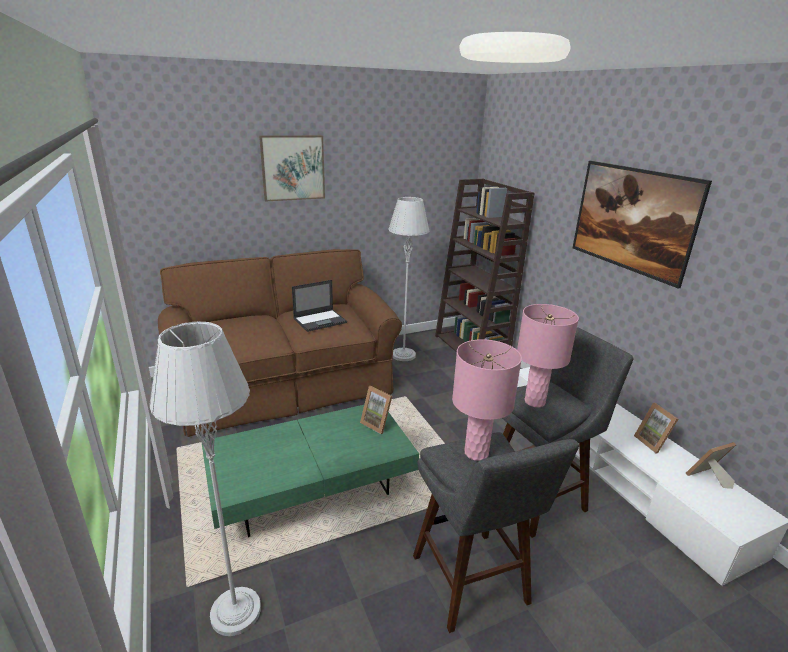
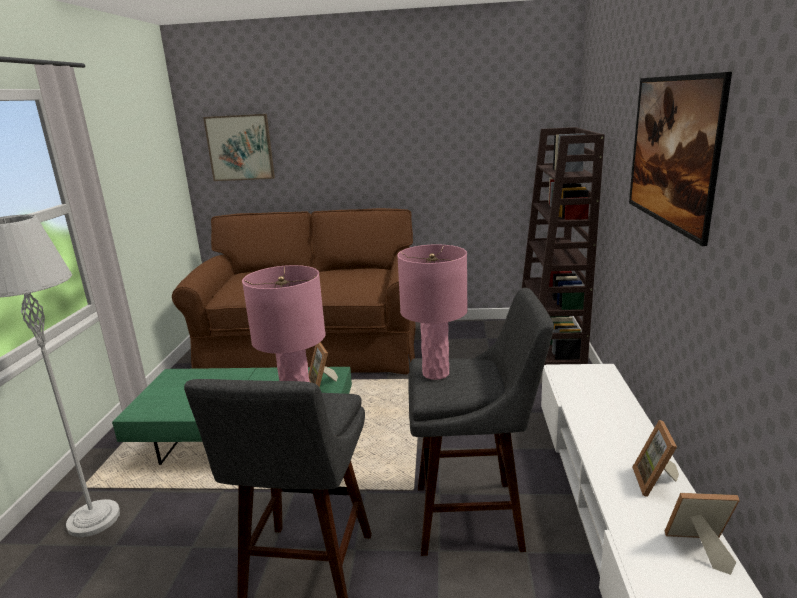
camera: 30 degrees right, 5 degrees down
picture [259,135,325,202] -> picture moved to [203,114,275,181]
laptop [292,280,347,332] -> none
grey floor lamp [389,197,429,361] -> none

